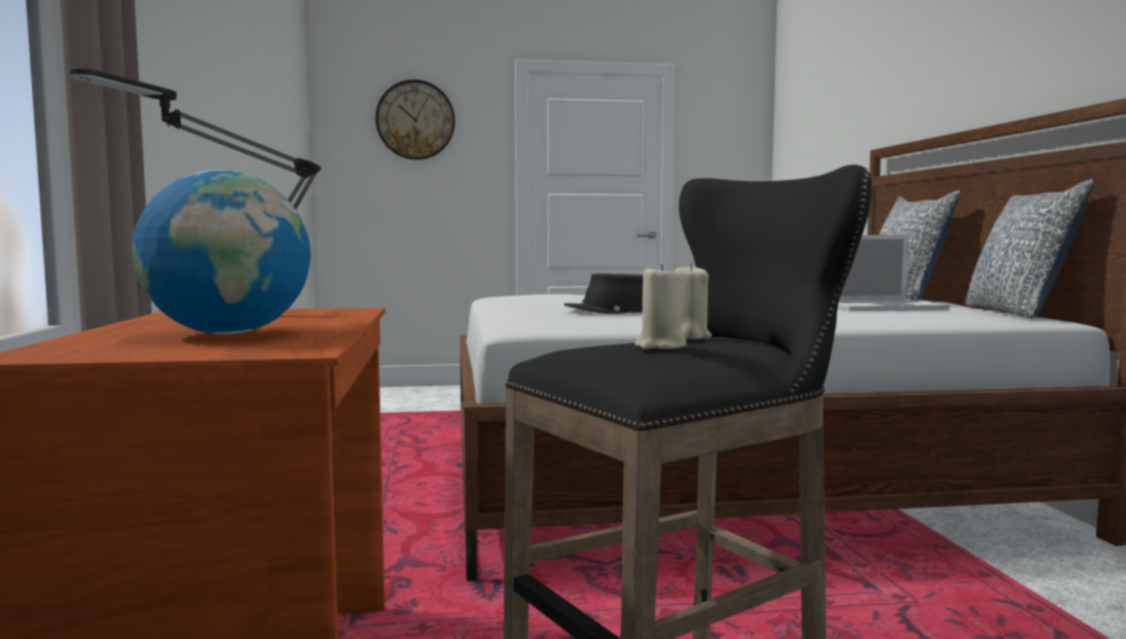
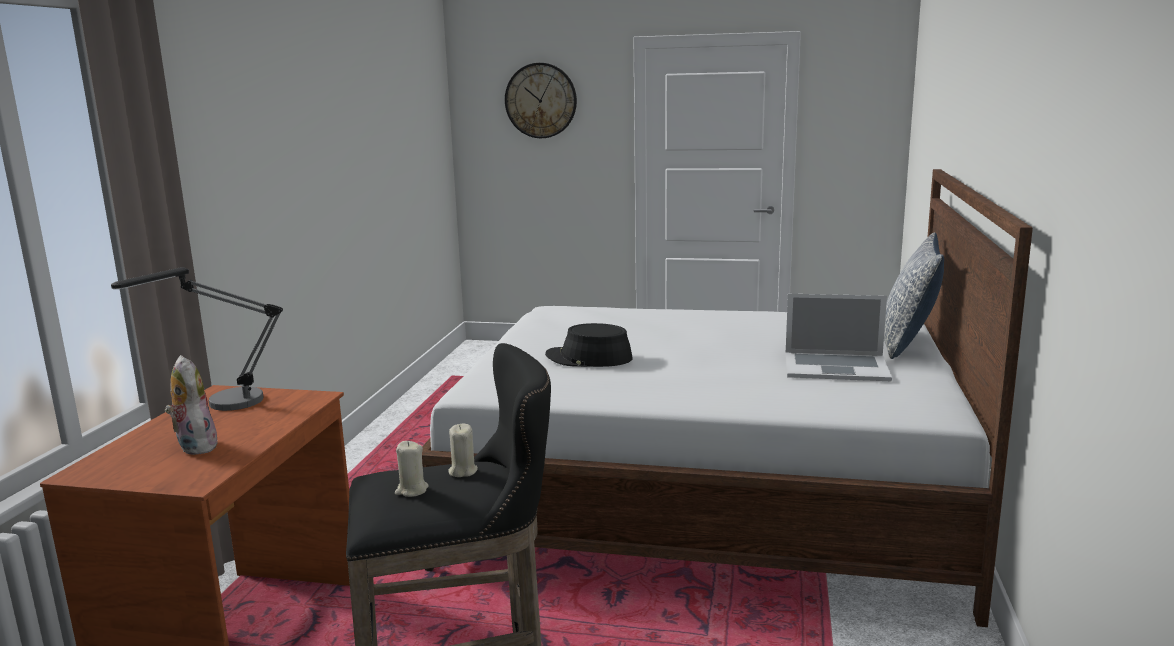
camera: 20 degrees right, 10 degrees up
globe [132,170,311,334] -> plush toy [164,355,220,455]
pillow [965,179,1095,318] -> none

